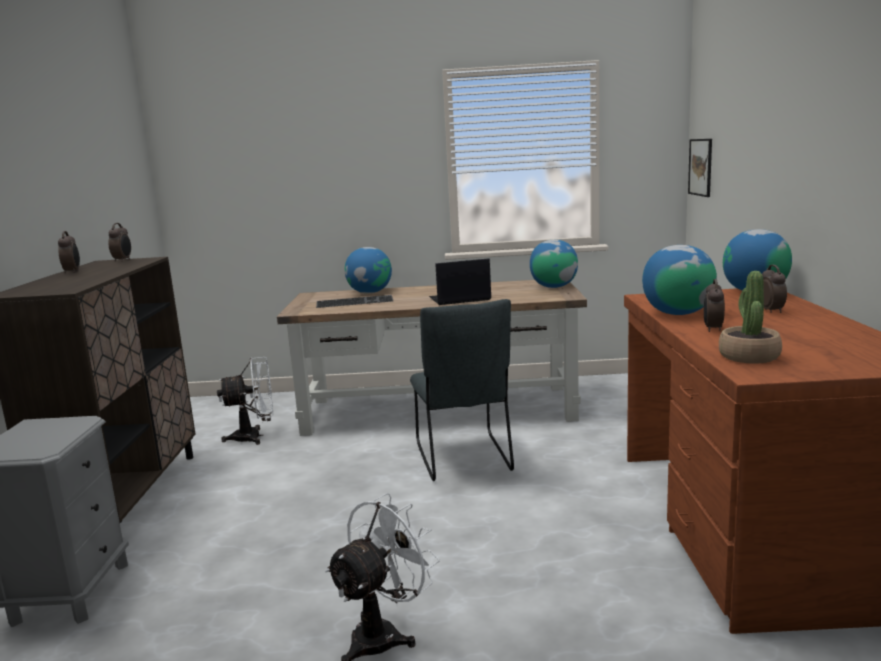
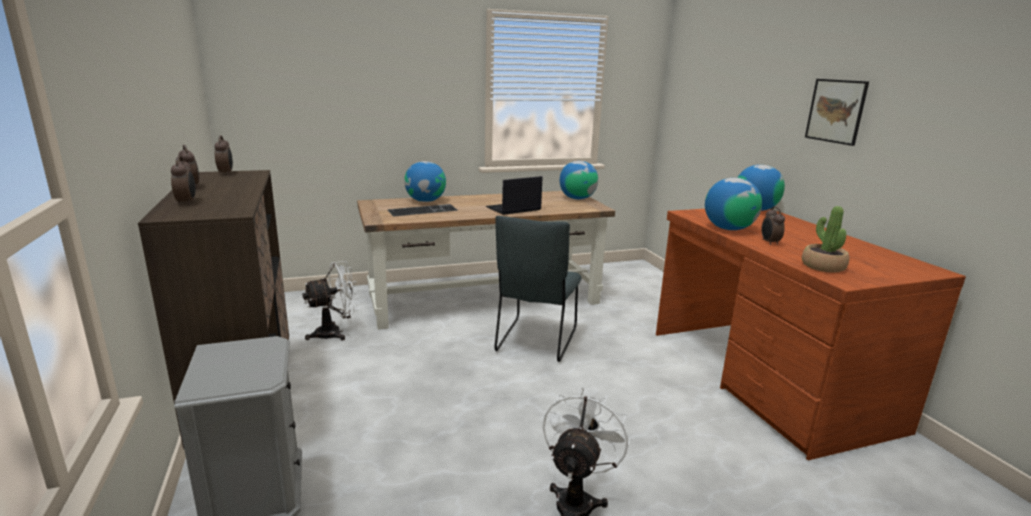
camera: 20 degrees left, 5 degrees up
grey chair [410,299,514,481] -> grey chair turned 45 degrees clockwise [494,216,582,362]
picture [688,139,712,197] -> picture moved to [805,79,869,146]
alarm clock [762,265,787,313] -> alarm clock moved to [171,156,196,205]

